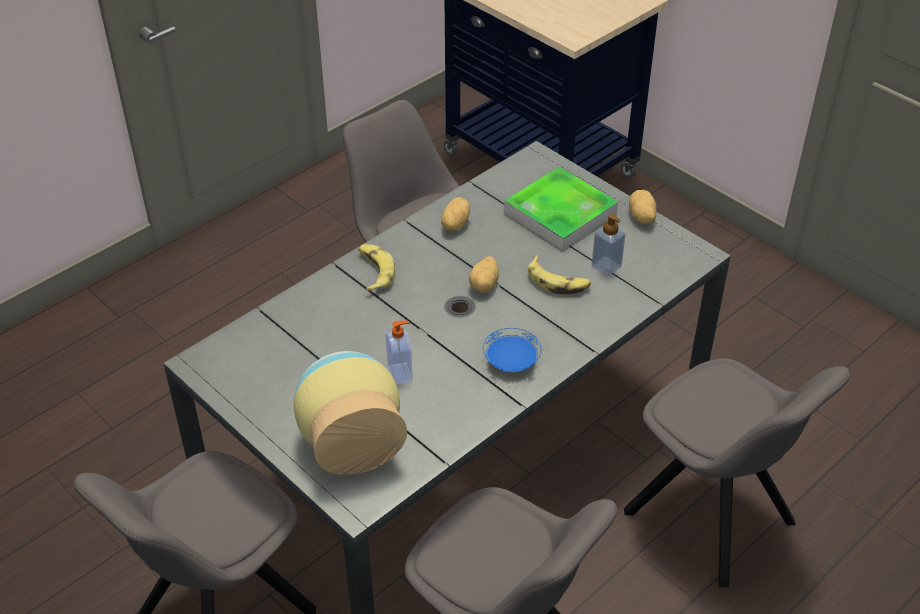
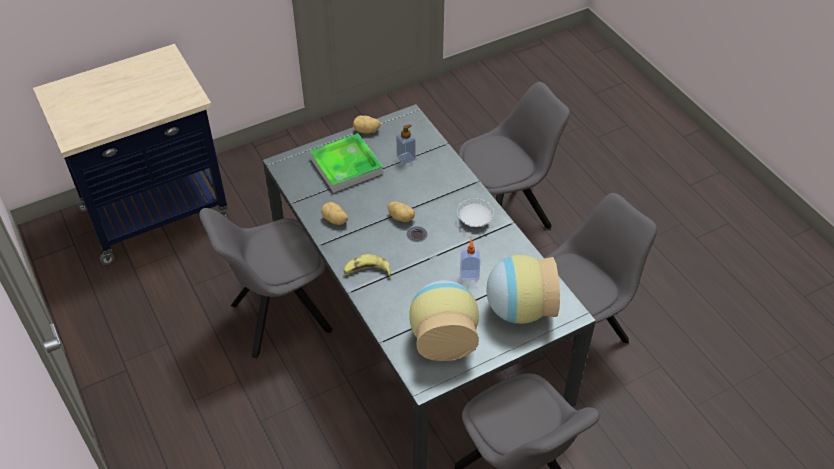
camera: 75 degrees left, 5 degrees up
blue plate [483,328,542,372] -> white plate [457,198,494,227]
banana [528,255,591,295] -> none
none -> vase [409,280,479,361]

